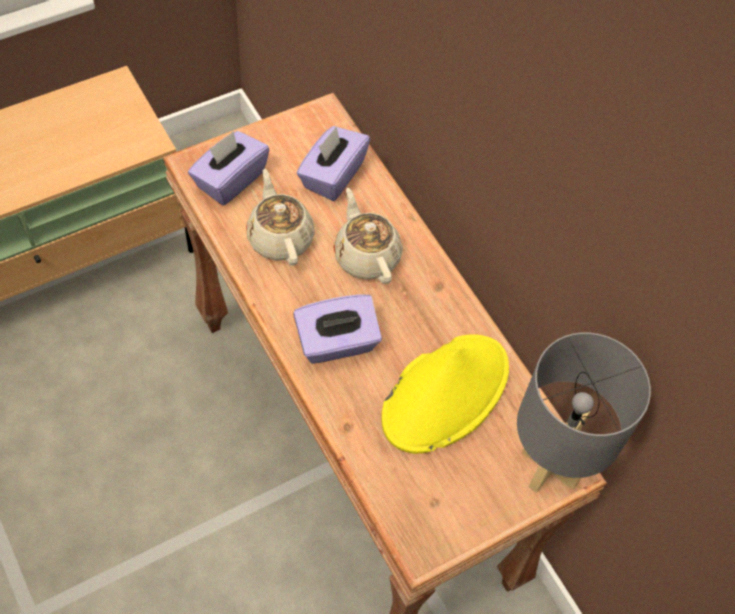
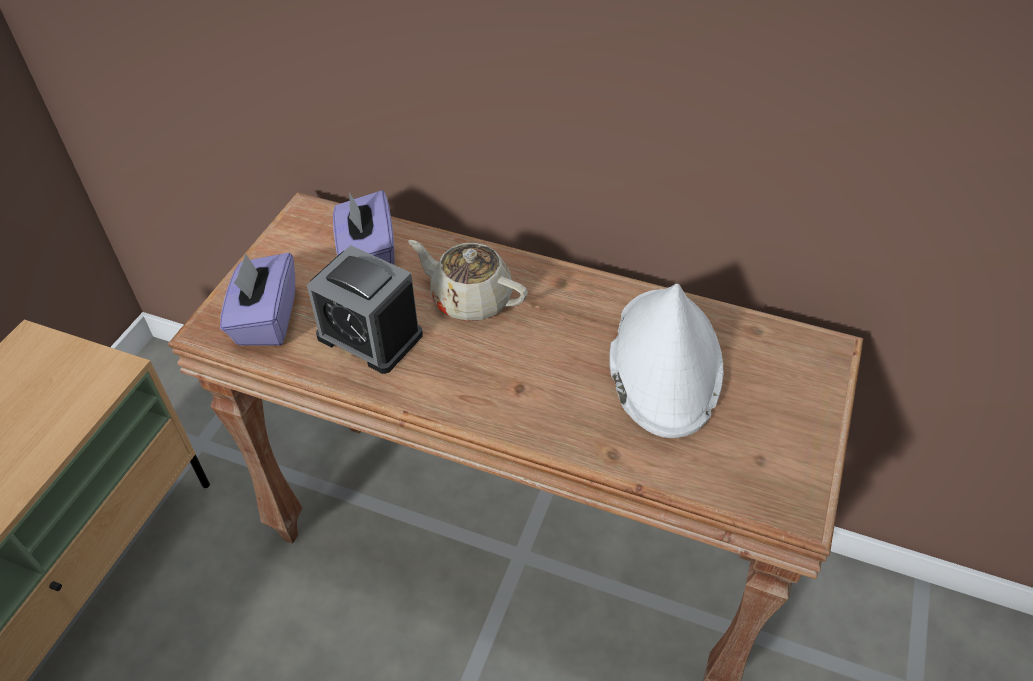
camera: 35 degrees left, 10 degrees down
beige teapot [246,169,315,266] -> alarm clock [307,245,423,374]
purple tissue box [293,294,382,364] -> none
yellow hat [382,334,509,454] -> white hat [609,284,724,438]
grey table lamp [517,333,651,493] -> none

